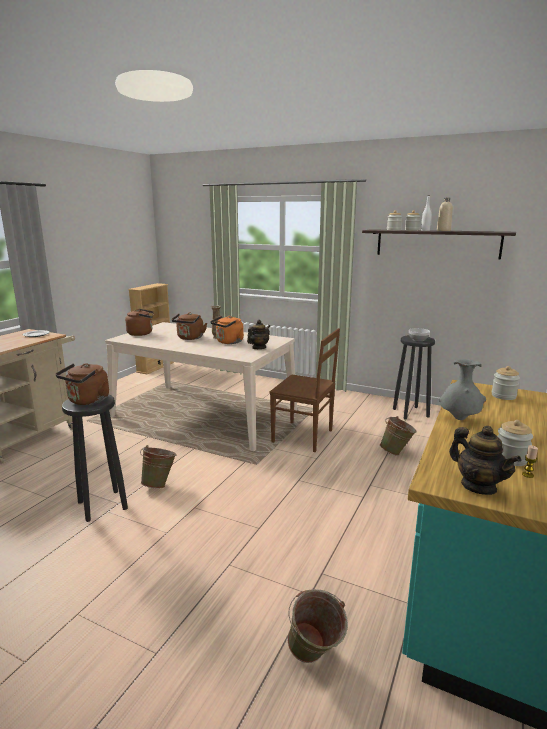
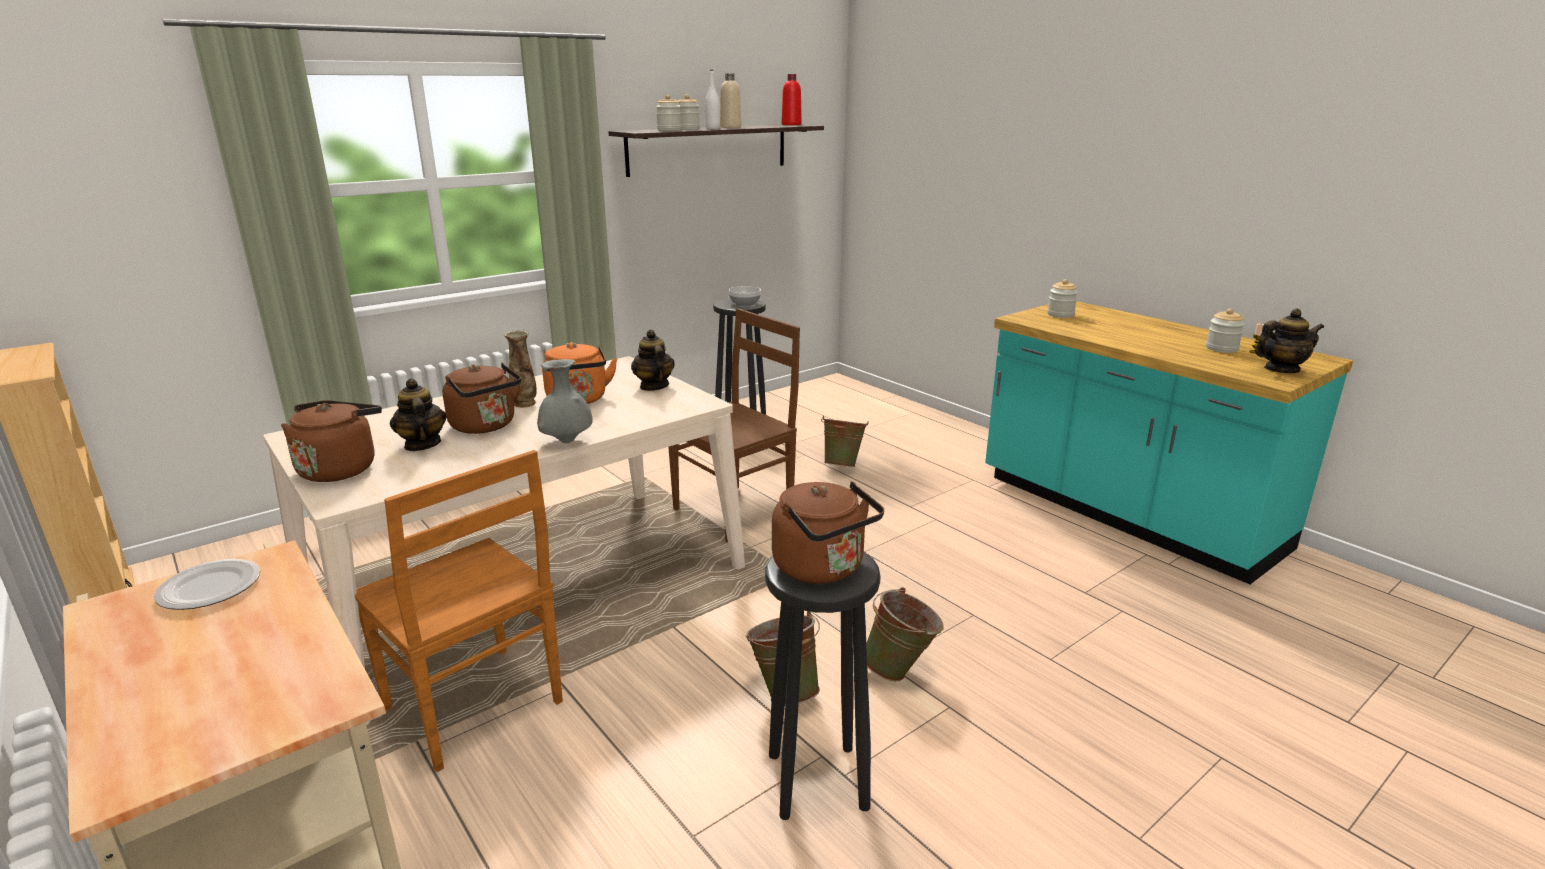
camera: 65 degrees left, 5 degrees up
green bucket [288,589,348,663] -> green bucket moved to [866,587,944,681]
grey vase [439,359,486,420] -> grey vase moved to [537,359,593,443]
none -> brown chair [355,450,563,772]
none -> teapot [390,378,447,451]
none -> red bottle [781,74,802,125]

